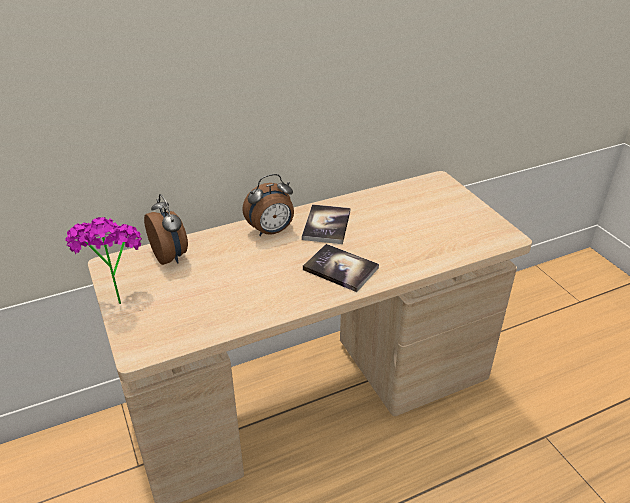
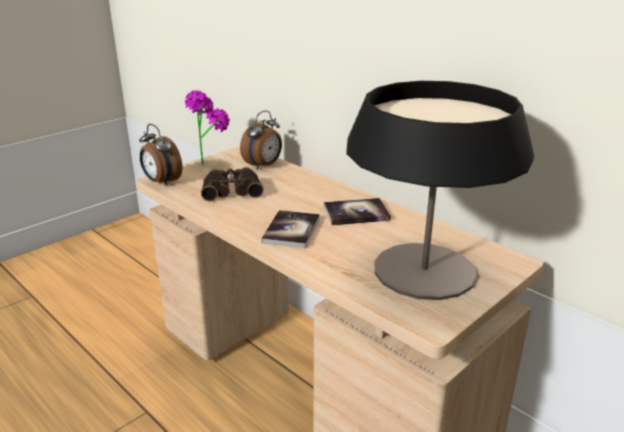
camera: 70 degrees right, 10 degrees down
alarm clock [242,174,294,236] -> alarm clock moved to [139,124,182,186]
none -> binoculars [201,167,264,201]
none -> table lamp [346,81,534,300]

